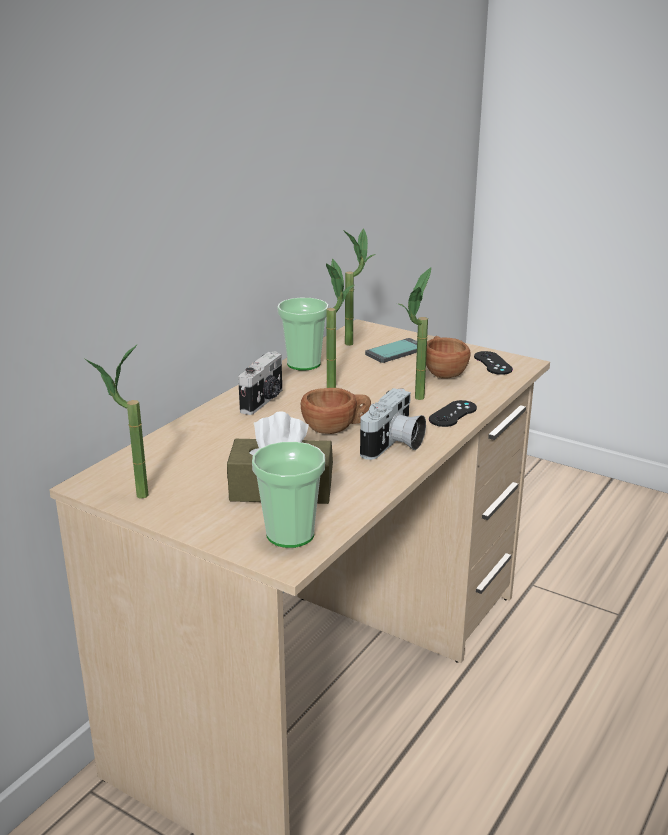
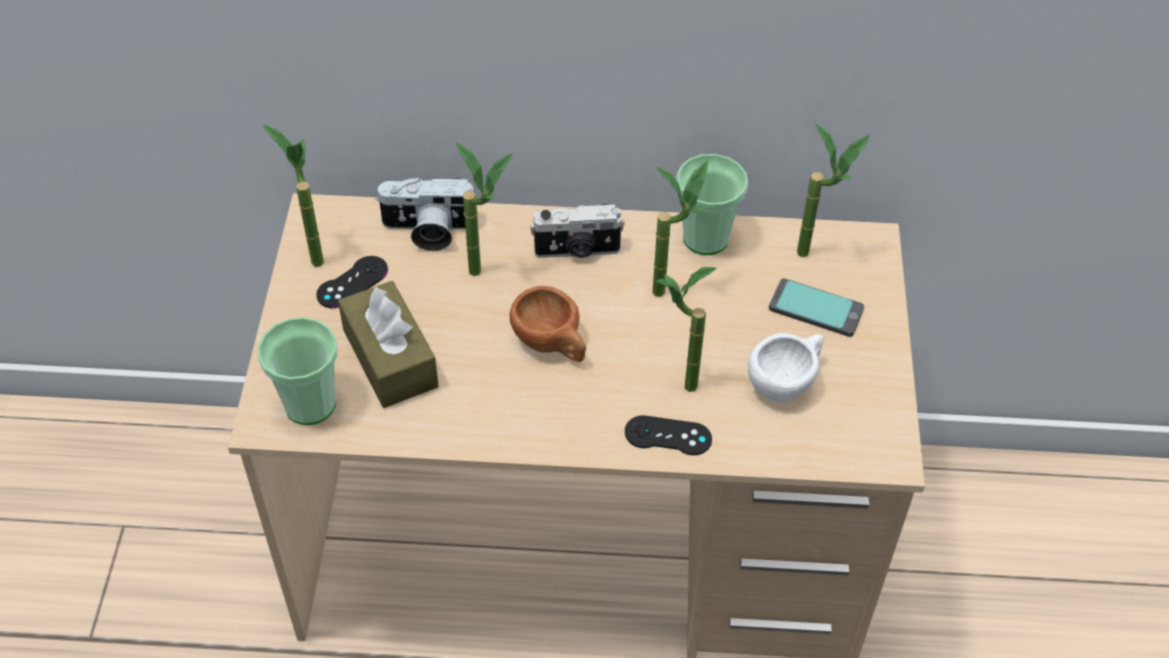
camera: 60 degrees right, 25 degrees up
camera [360,388,426,460] -> camera moved to [375,178,473,251]
brown cup [426,336,471,378] -> white cup [748,333,823,402]
black game controller [474,351,513,375] -> black game controller moved to [316,256,388,308]
none -> potted plant [455,142,512,276]

